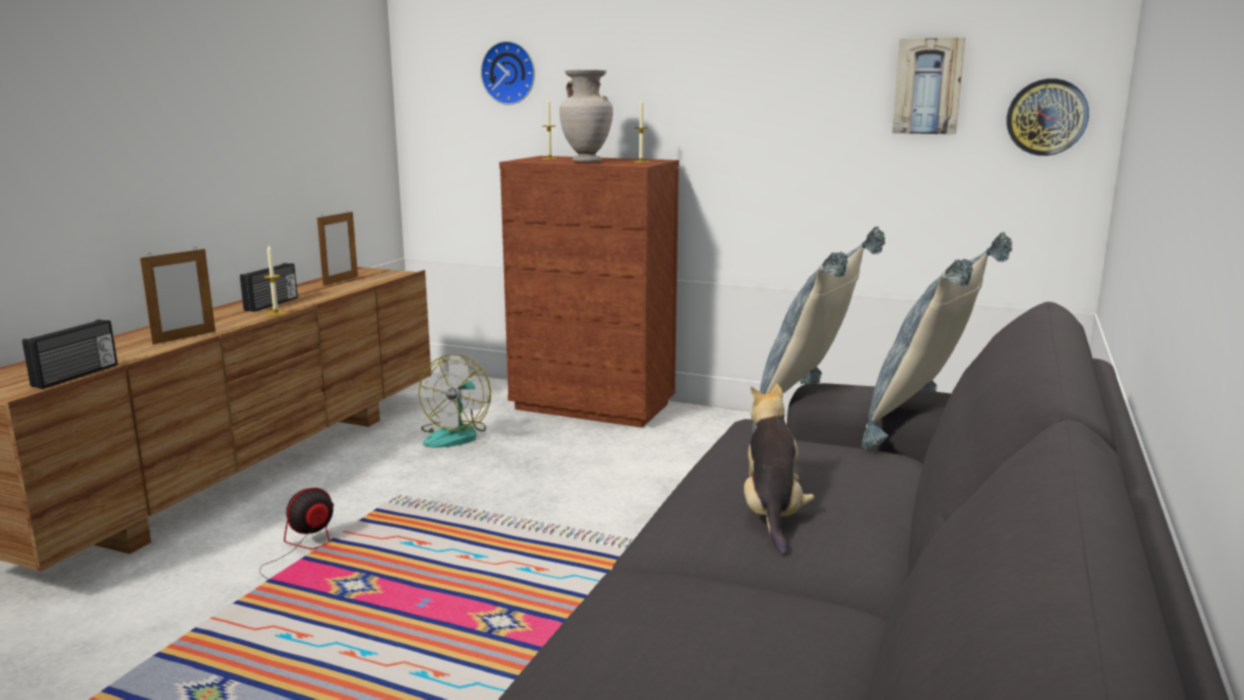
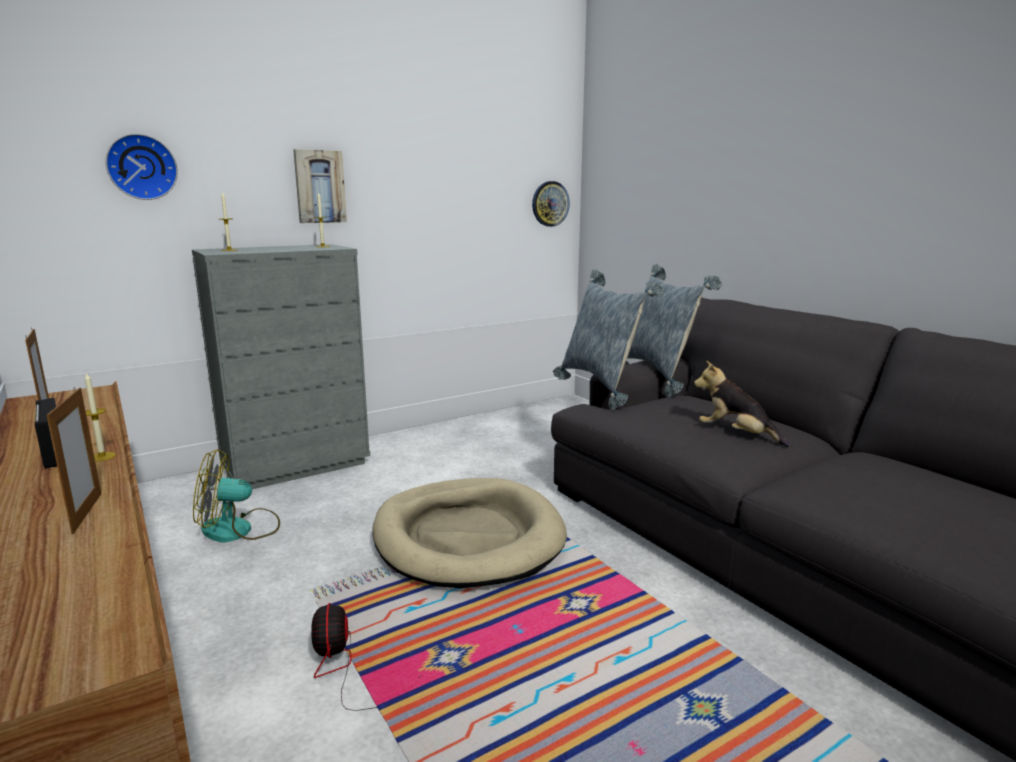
camera: 55 degrees left, 0 degrees up
radio [22,319,118,389] -> none
fan [419,354,491,448] -> fan turned 120 degrees clockwise [193,449,280,543]
brown dresser [499,156,679,428] -> grey dresser [192,244,370,489]
beige vase [560,69,613,162] -> none
picture [892,37,965,134] -> picture moved to [293,149,347,223]
none -> beige dog bed [372,478,567,588]

